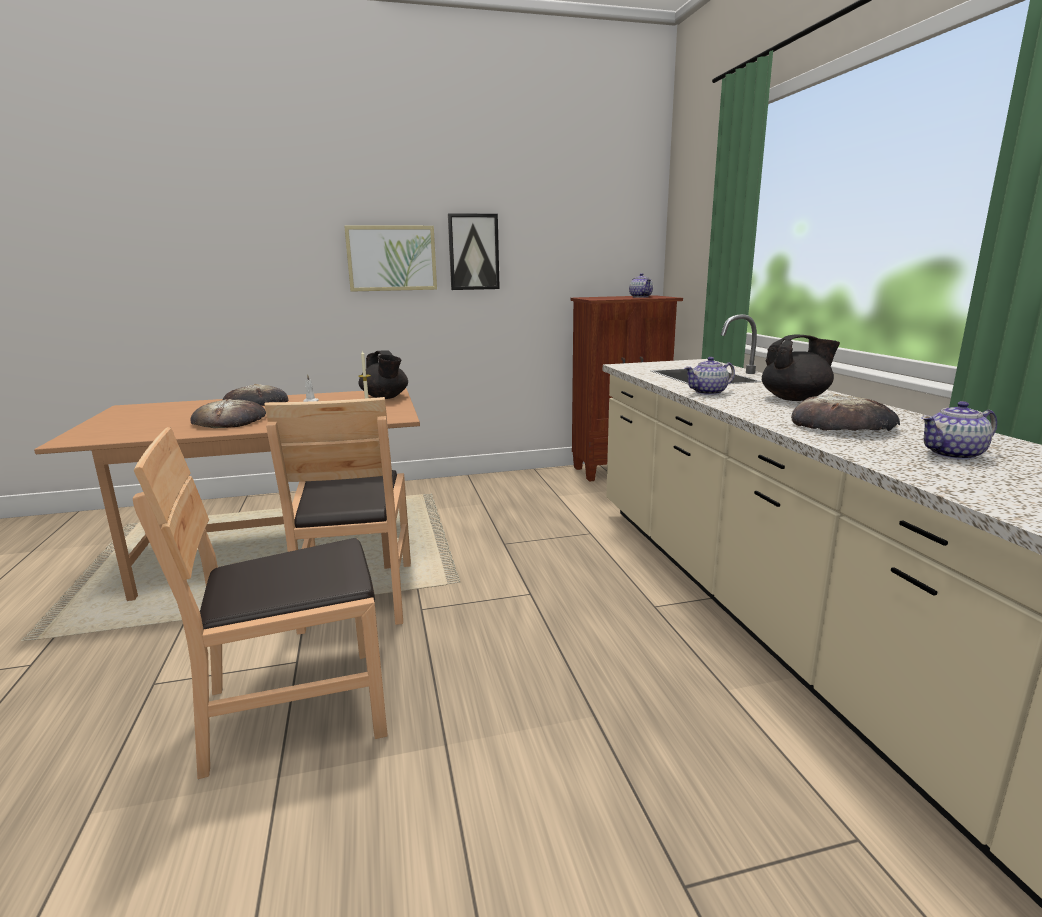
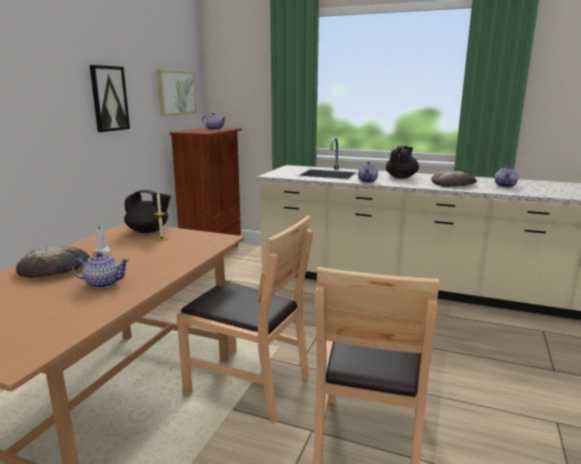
camera: 55 degrees left, 0 degrees up
bread [190,399,266,428] -> teapot [71,252,130,289]
picture [344,226,437,292] -> picture moved to [157,69,197,116]

